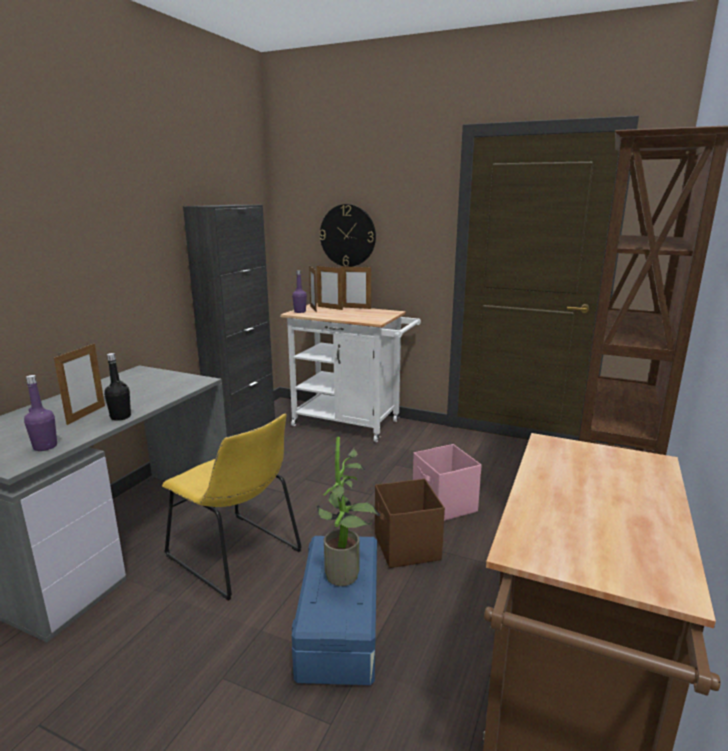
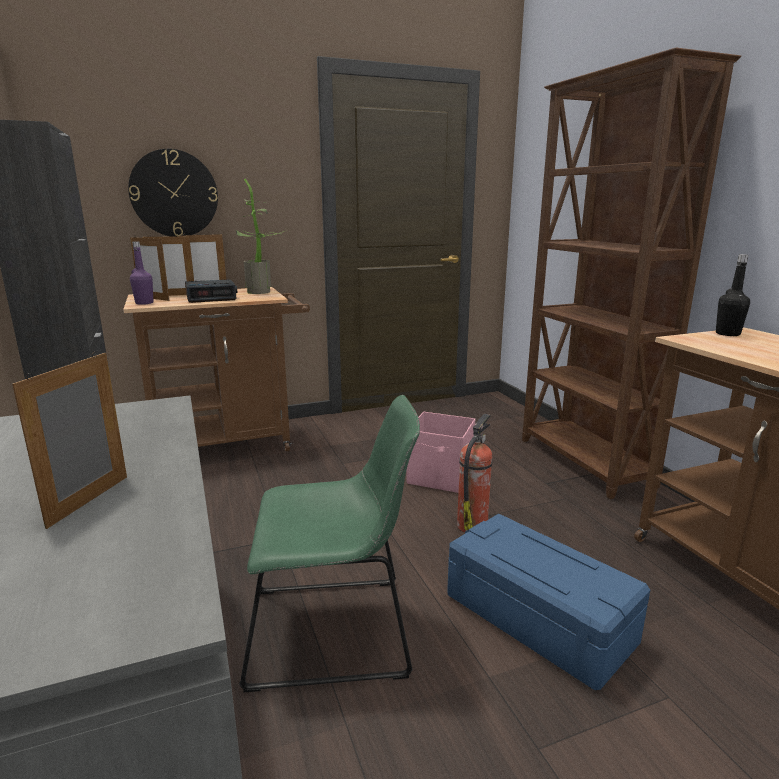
camera: 45 degrees left, 0 degrees up
purple bottle [24,375,57,451] -> none
picture frame [54,343,105,425] -> picture frame turned 135 degrees counterclockwise [12,352,127,529]
black bottle [104,353,131,421] -> black bottle moved to [716,254,750,336]
yellow chair [162,414,302,601] -> green chair [239,395,420,692]
white cart [280,303,421,442] -> brown cart [123,287,310,451]
potted plant [317,437,380,586] -> potted plant moved to [236,179,284,294]
brown storage box [375,479,445,568] -> fire extinguisher [457,414,493,533]
none -> alarm clock [185,279,237,303]

